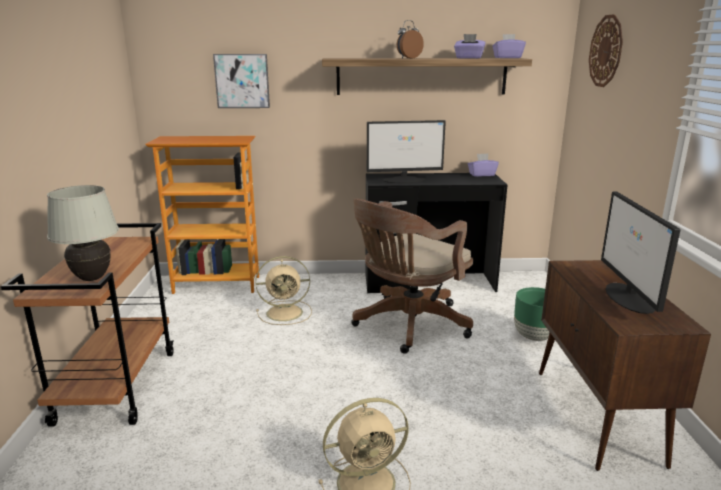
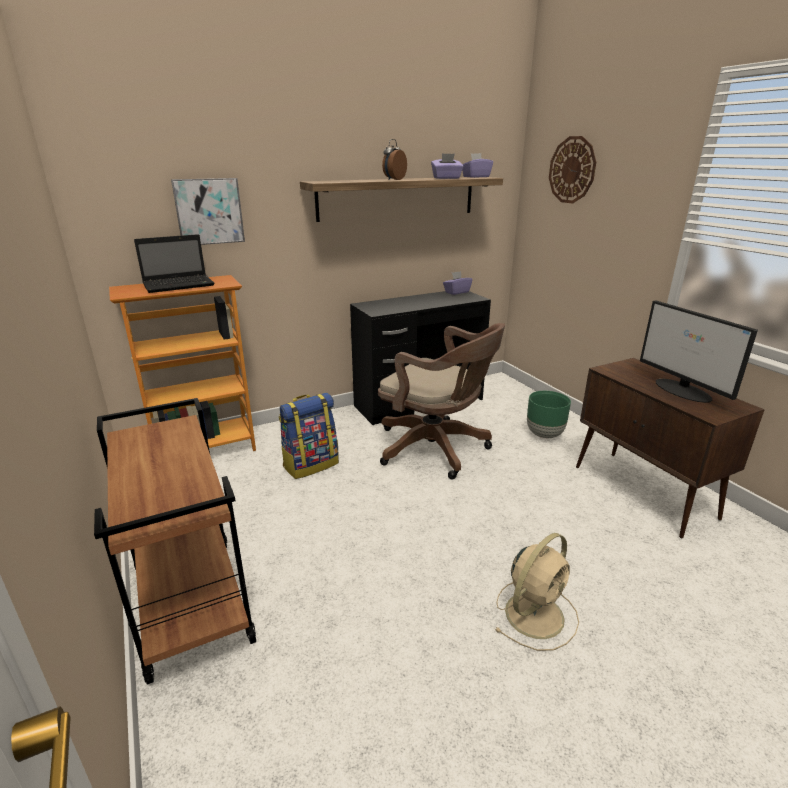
camera: 25 degrees left, 5 degrees up
white table lamp [47,185,119,281] -> none
beige fan [255,256,312,325] -> backpack [279,393,339,479]
brown office chair [351,199,473,354] -> brown office chair turned 75 degrees counterclockwise [378,323,505,480]
monitor [367,120,446,183] -> none
none -> laptop [134,234,215,293]

